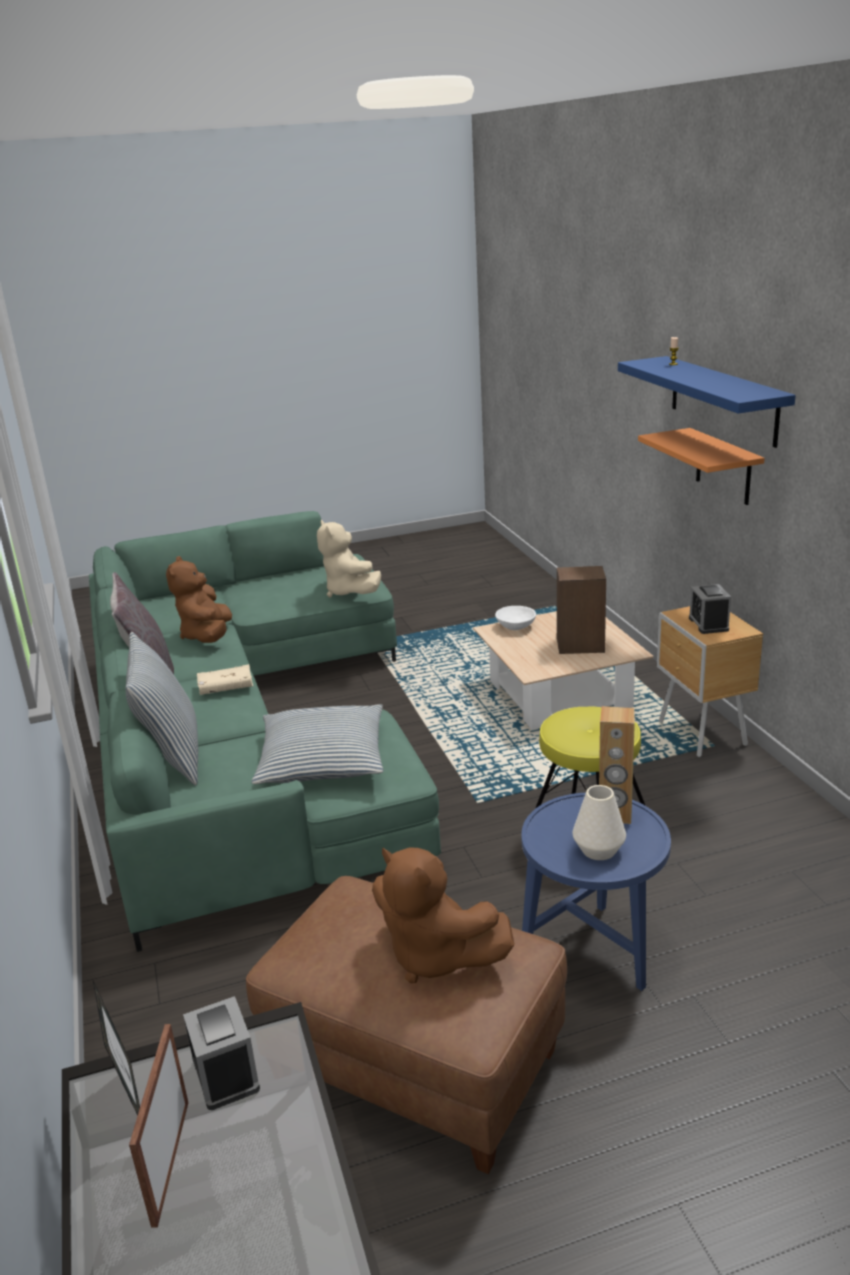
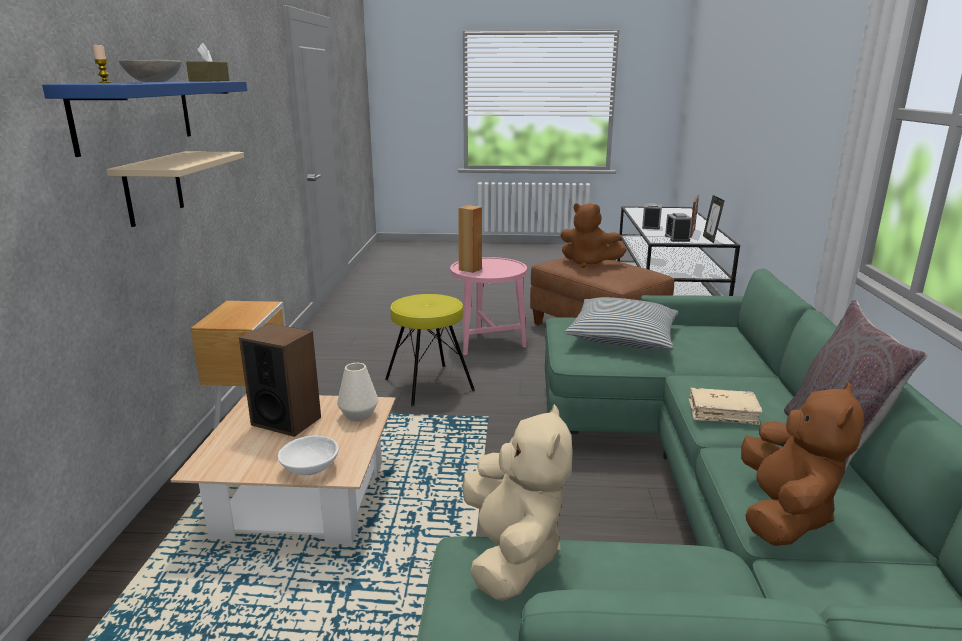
camera: 160 degrees left, 5 degrees down
pillow [126,632,198,786] -> none
brown plush toy [372,848,515,983] -> brown plush toy turned 150 degrees clockwise [560,203,627,268]
blue side table [521,793,671,991] -> pink side table [450,257,527,355]
white vase [573,785,626,860] -> white vase moved to [337,363,378,421]
orange shelf [638,428,765,505] -> beige shelf [106,151,244,227]
alarm clock [689,584,731,634] -> alarm clock moved to [642,203,662,230]
none -> grey bowl [119,60,181,82]
none -> brown tissue box [186,43,229,81]

